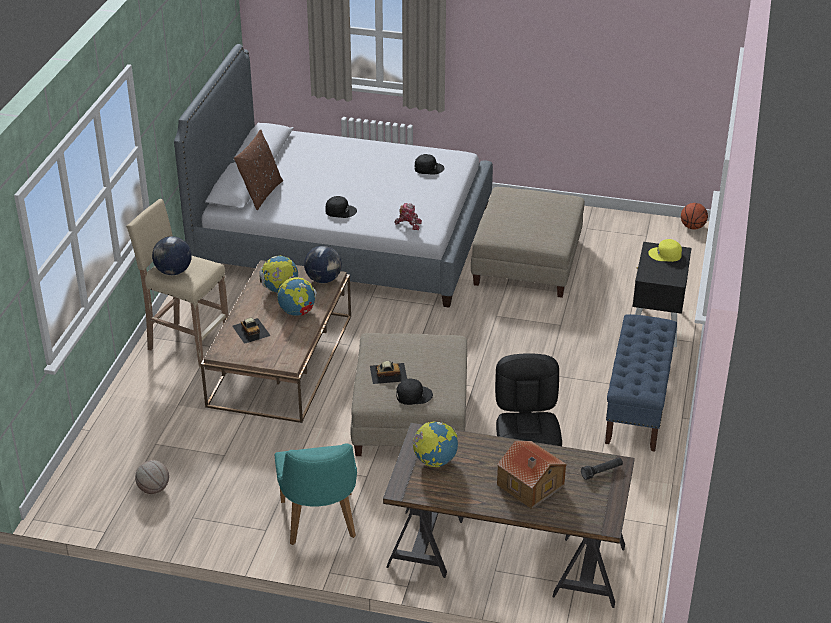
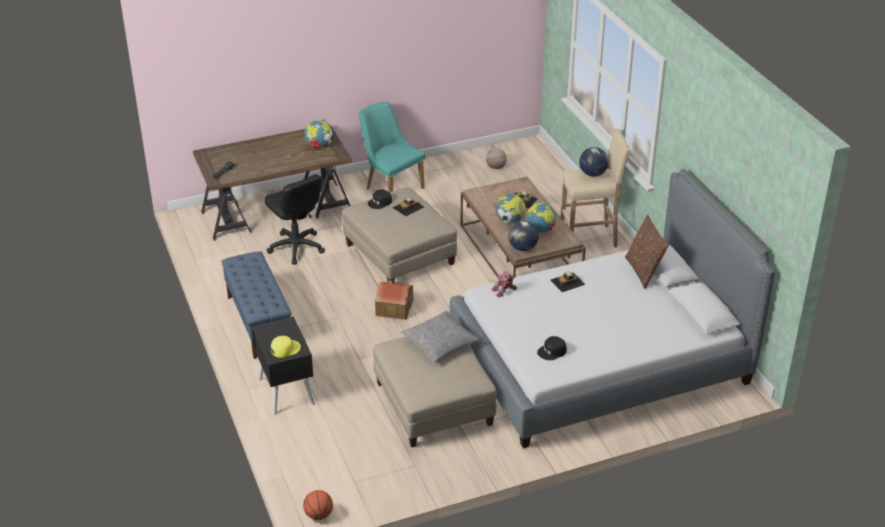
camera: 145 degrees right, 0 degrees up
black cap [325,196,357,218] -> toy car [550,271,585,292]
toy house [497,441,567,509] -> toy house moved to [375,279,413,320]
none -> grey pillow [401,311,480,363]

